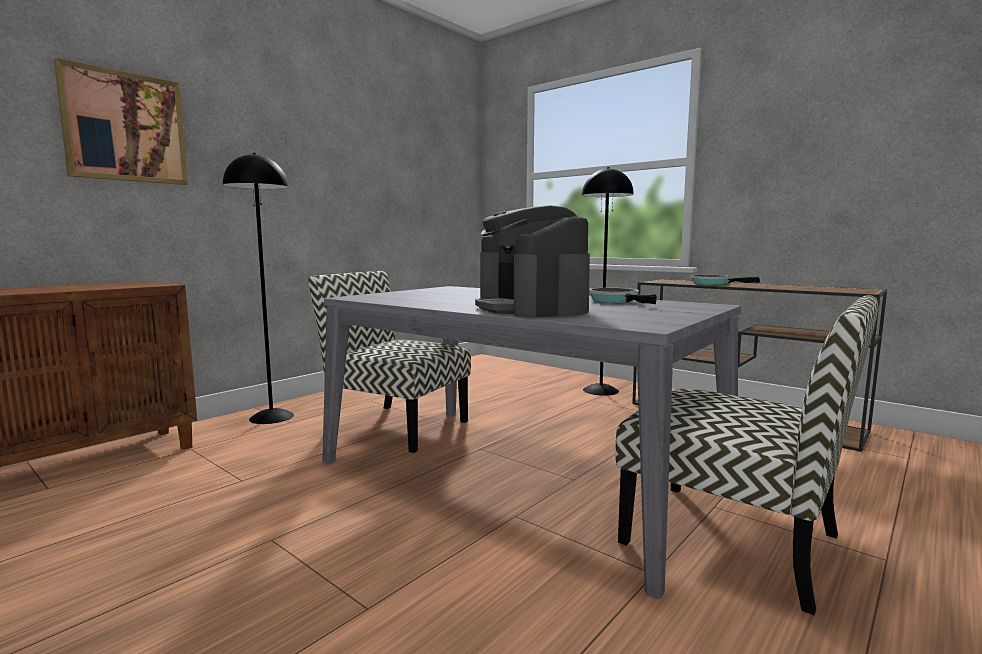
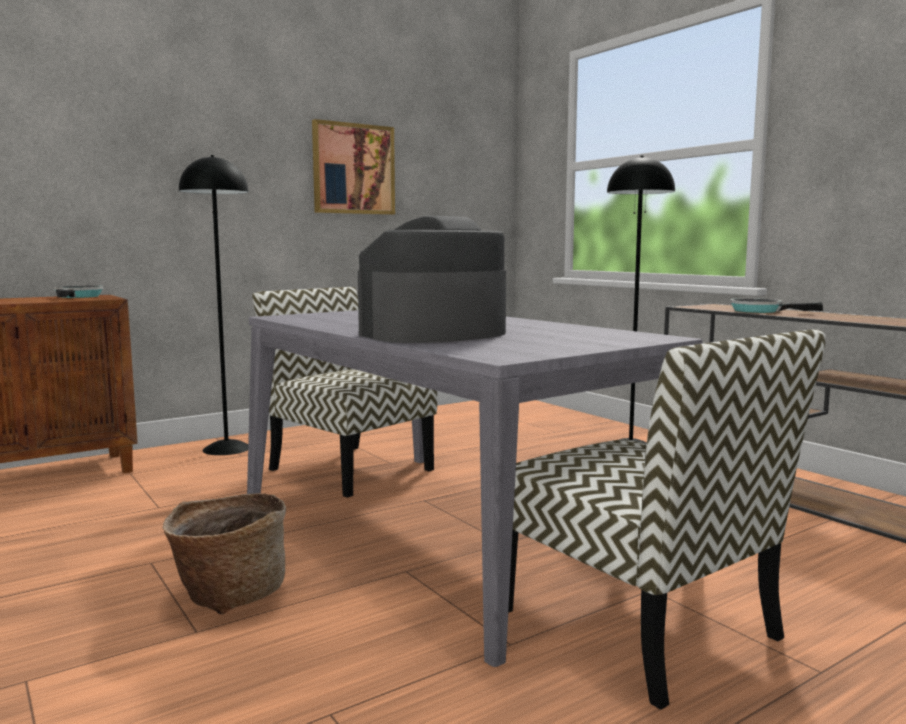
camera: 15 degrees right, 0 degrees up
picture [54,58,188,185] -> picture moved to [312,119,395,215]
coffee machine [475,205,590,317] -> coffee machine turned 60 degrees clockwise [358,215,506,343]
frying pan [589,288,657,304] -> frying pan moved to [54,285,103,298]
none -> basket [163,493,286,615]

